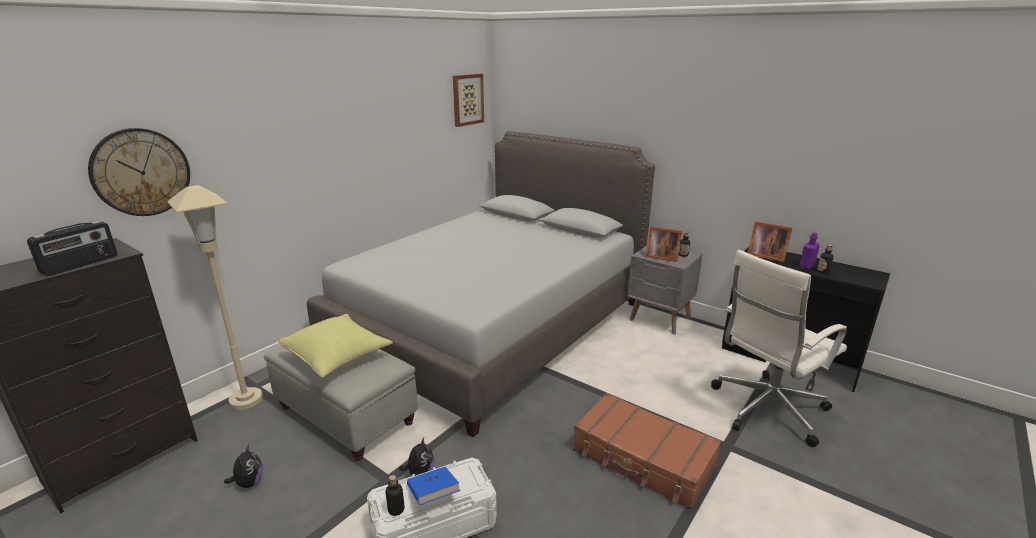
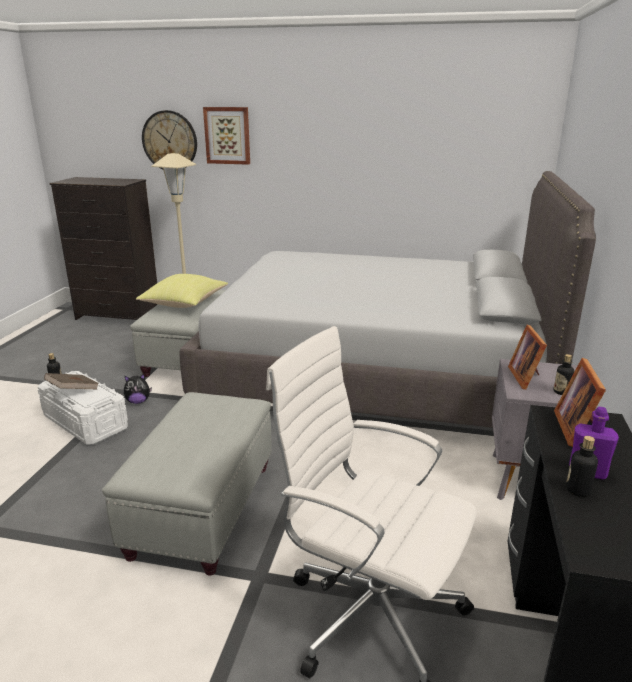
camera: 65 degrees right, 0 degrees up
radio [27,221,117,276] -> none
plush toy [224,444,263,488] -> none
blue book [407,467,461,505] -> brown book [44,373,99,389]
picture [453,74,484,127] -> picture moved to [203,107,250,165]
brown suitcase [573,393,721,510] -> grey ottoman [102,392,272,576]

